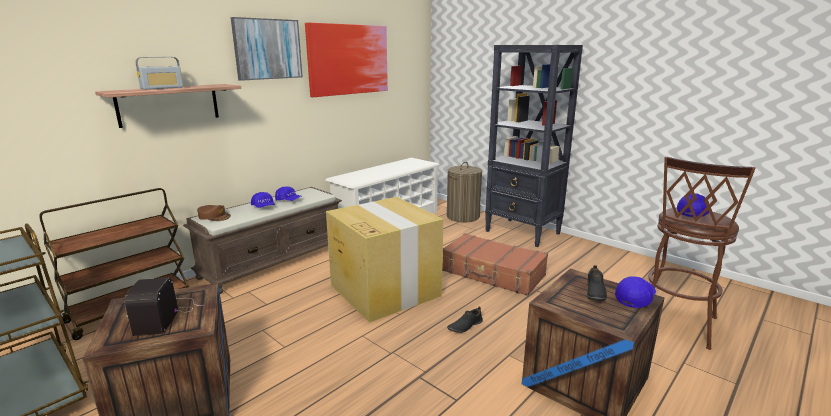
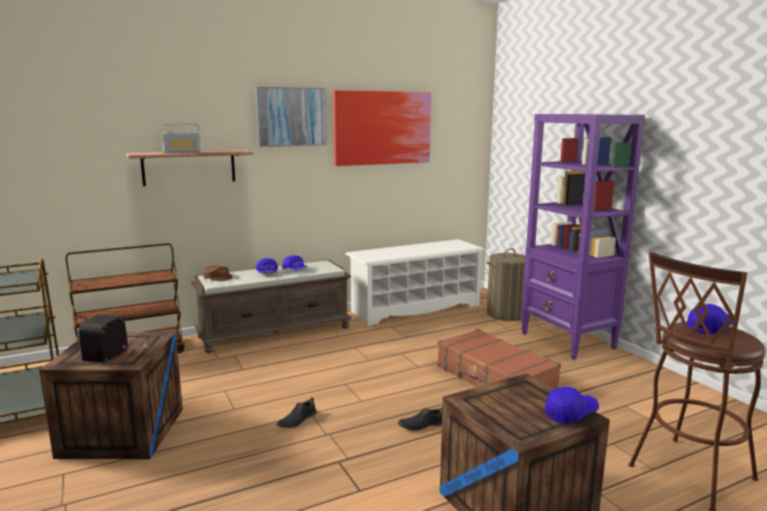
camera: 20 degrees right, 5 degrees down
cardboard box [326,197,443,322] -> none
black bookcase [485,45,583,247] -> purple bookcase [521,114,645,360]
black shoe [587,265,607,301] -> black shoe moved to [276,397,317,428]

